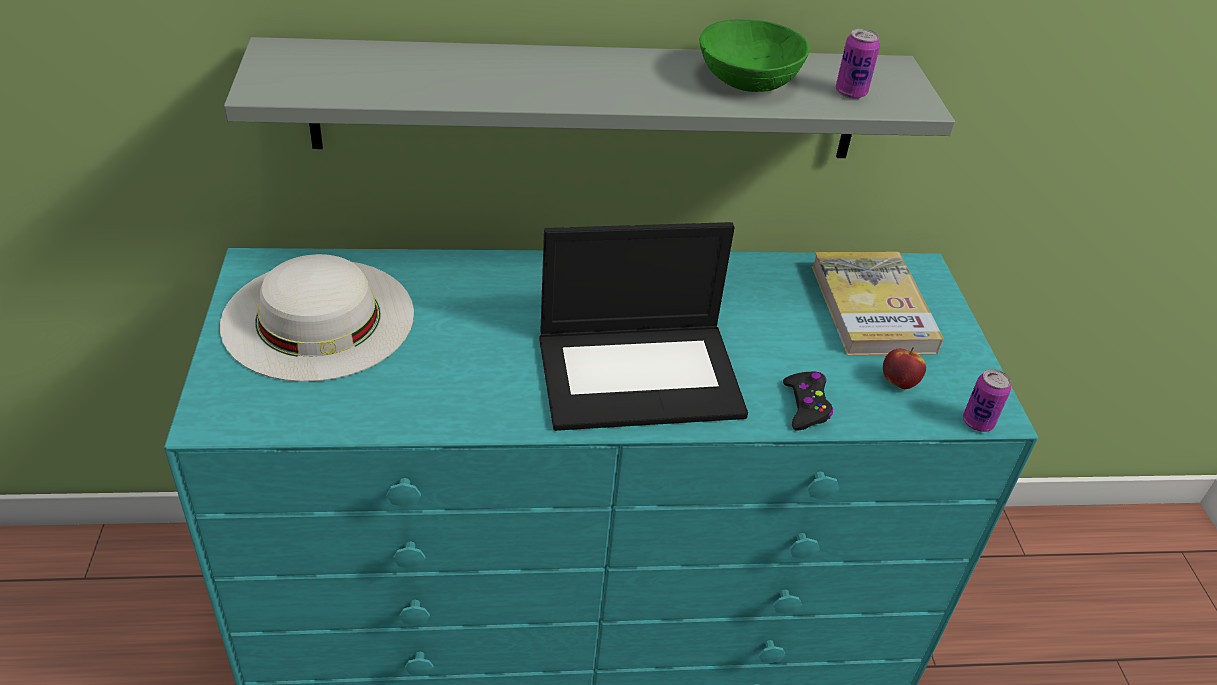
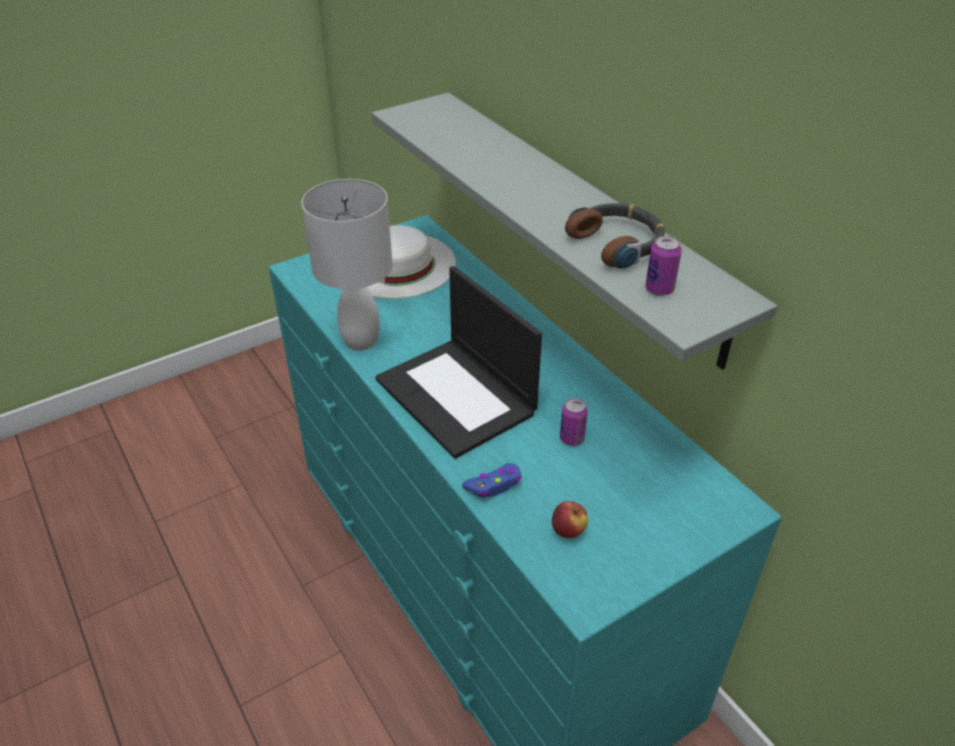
camera: 65 degrees right, 0 degrees up
green bowl [700,19,810,92] -> headphones [565,203,665,269]
black game controller [783,372,833,431] -> blue game controller [462,463,522,498]
book [812,252,944,356] -> none
can [963,369,1011,432] -> can moved to [560,398,588,446]
none -> white table lamp [302,179,393,351]

